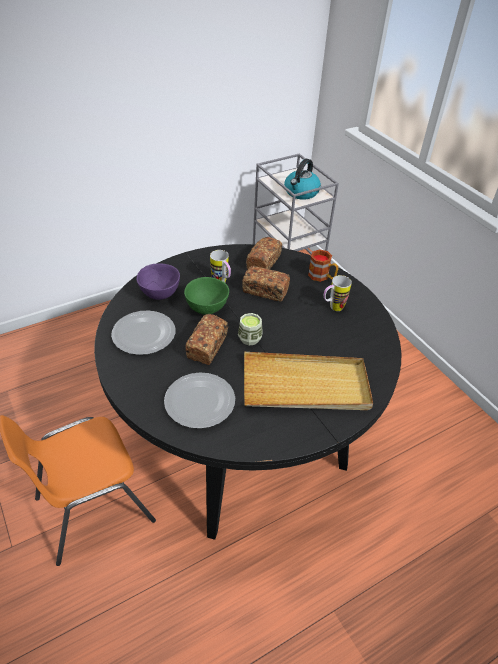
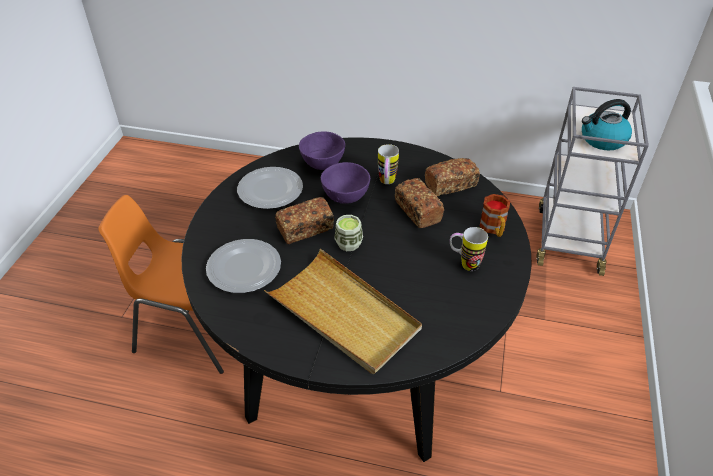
camera: 45 degrees right, 0 degrees up
green bowl [184,277,229,315] -> purple bowl [321,162,370,204]

